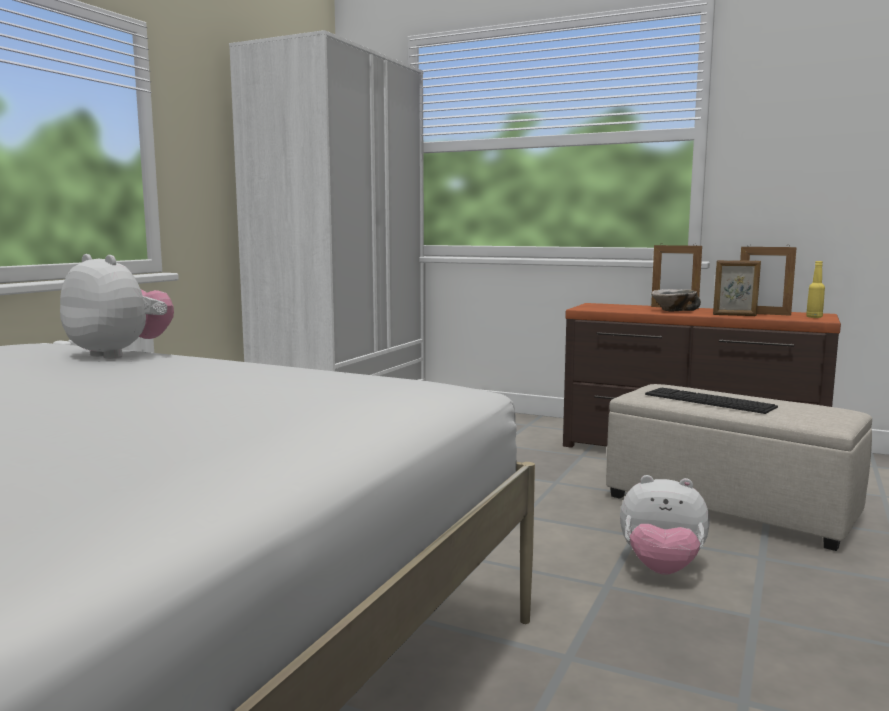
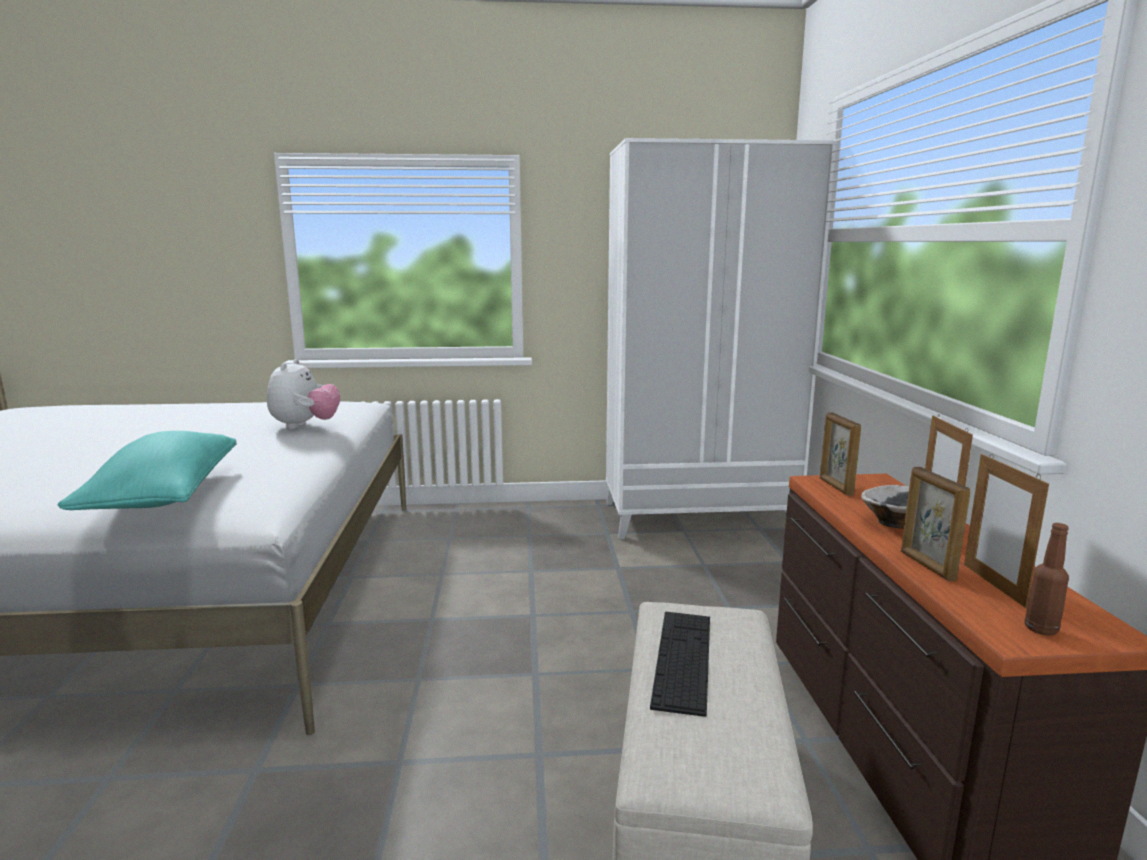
camera: 60 degrees right, 5 degrees up
plush toy [620,475,710,575] -> none
yellow bottle [806,261,825,318] -> brown bottle [1024,523,1069,636]
none -> turquoise pillow [58,431,237,510]
none -> picture frame [820,412,861,496]

